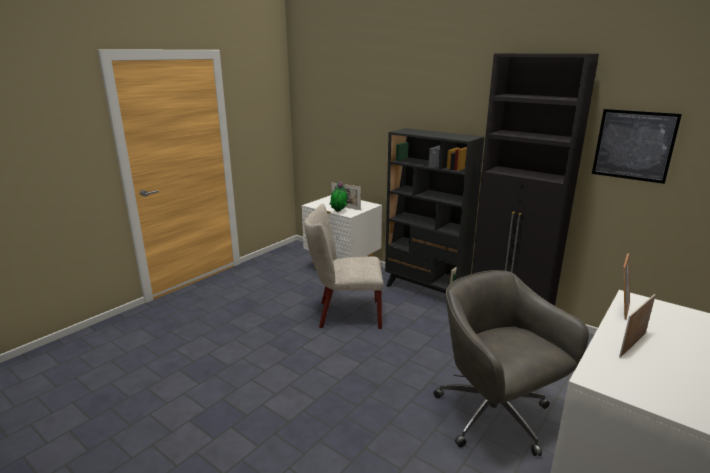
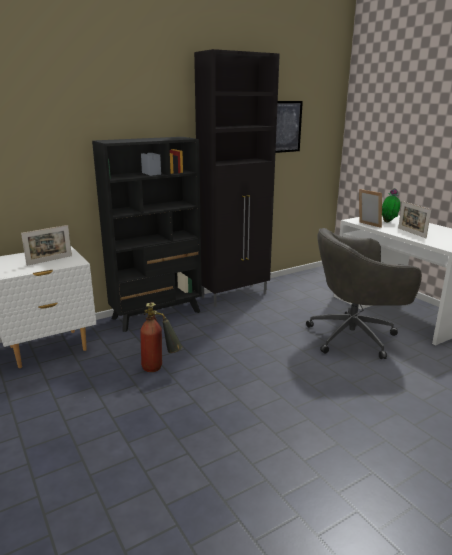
camera: 70 degrees left, 0 degrees up
beige chair [304,204,383,329] -> fire extinguisher [140,303,183,372]
potted plant [329,181,347,212] -> potted plant moved to [382,188,400,223]

